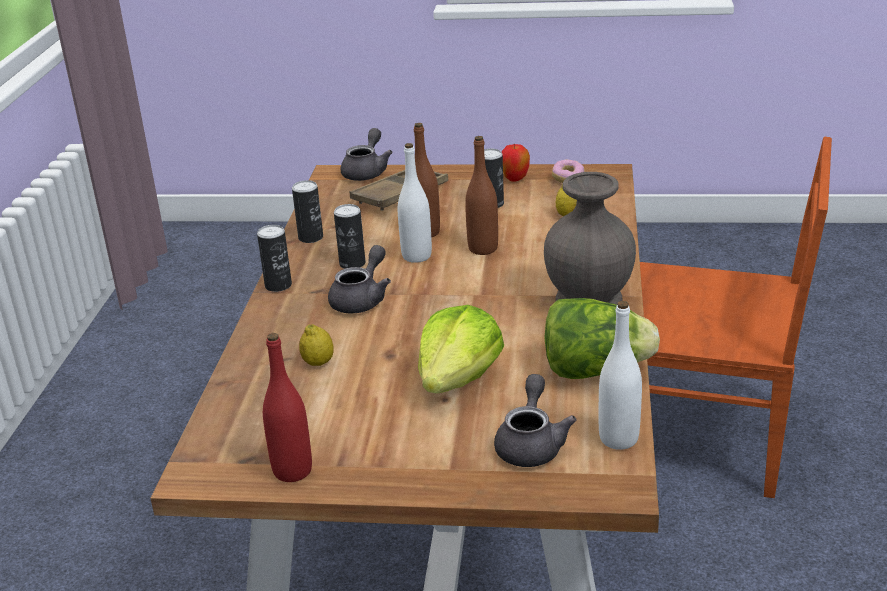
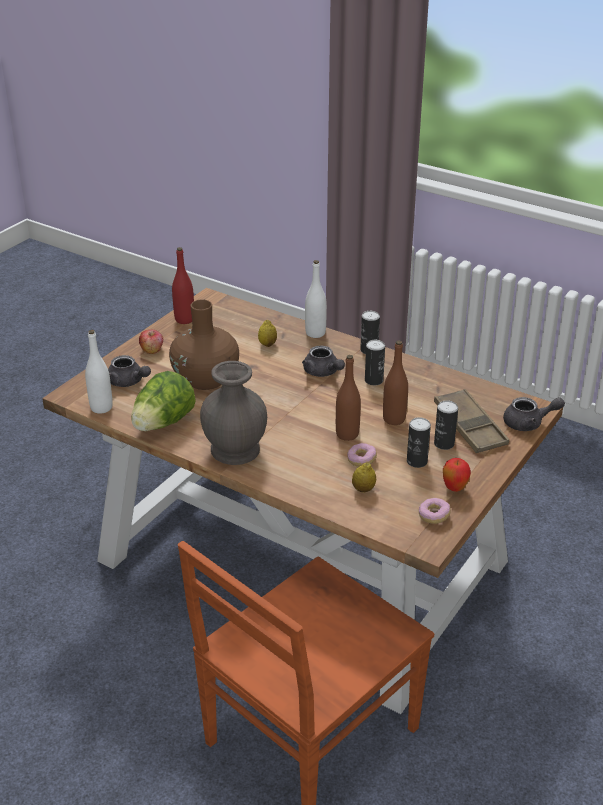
camera: 115 degrees right, 5 degrees up
can [292,180,323,243] -> can moved to [434,400,458,450]
grey teapot [341,128,393,181] -> grey teapot turned 45 degrees counterclockwise [503,397,565,431]
white bottle [398,143,432,263] -> white bottle moved to [305,260,327,338]
lettuce [418,305,504,393] -> brown vase [169,300,239,390]
none -> apple [139,329,163,354]
none -> donut [347,443,377,467]

